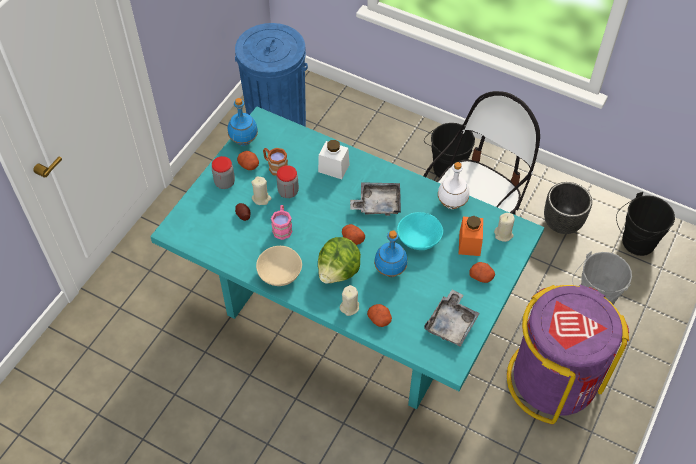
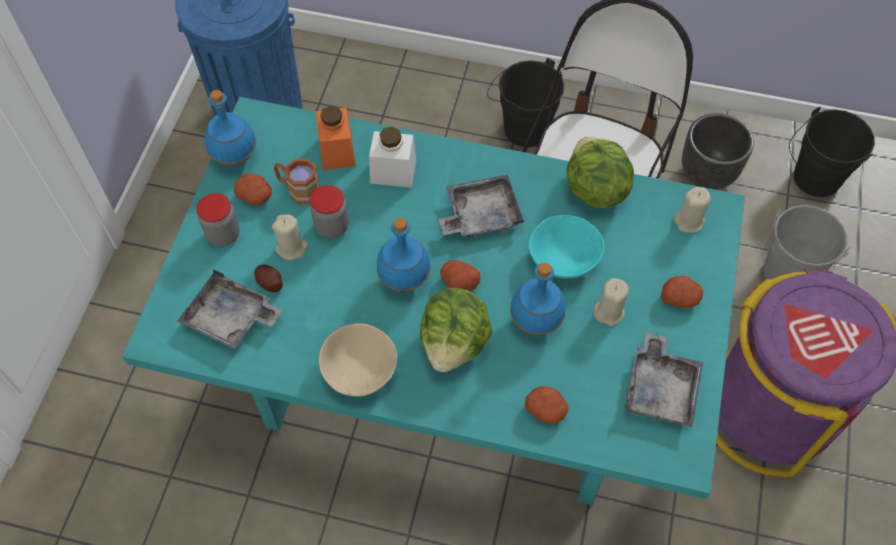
camera: 15 degrees left, 5 degrees up
pink mug [271,205,293,240] -> none
beige candle [340,285,359,316] -> beige candle moved to [594,278,629,326]
white bottle [438,162,469,209] -> lettuce [567,137,634,208]
orange jar [459,216,483,256] -> orange jar moved to [316,106,356,170]
none -> grey tray [177,269,283,349]
none -> blue bottle [377,218,431,292]

